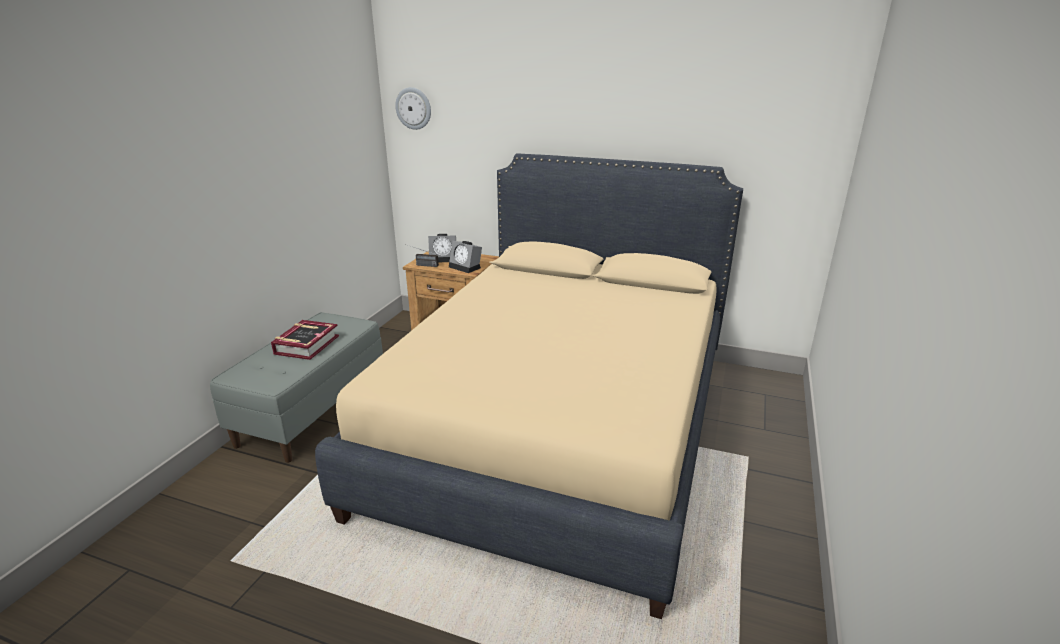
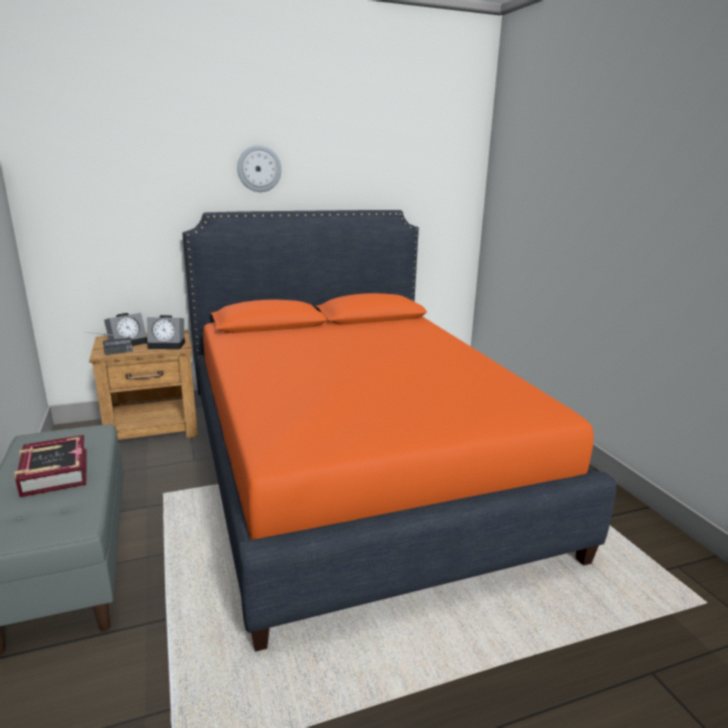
camera: 40 degrees left, 5 degrees down
beige bed [315,153,743,619] -> orange bed [182,210,617,652]
wall clock [395,87,431,130] -> wall clock moved to [237,145,282,192]

